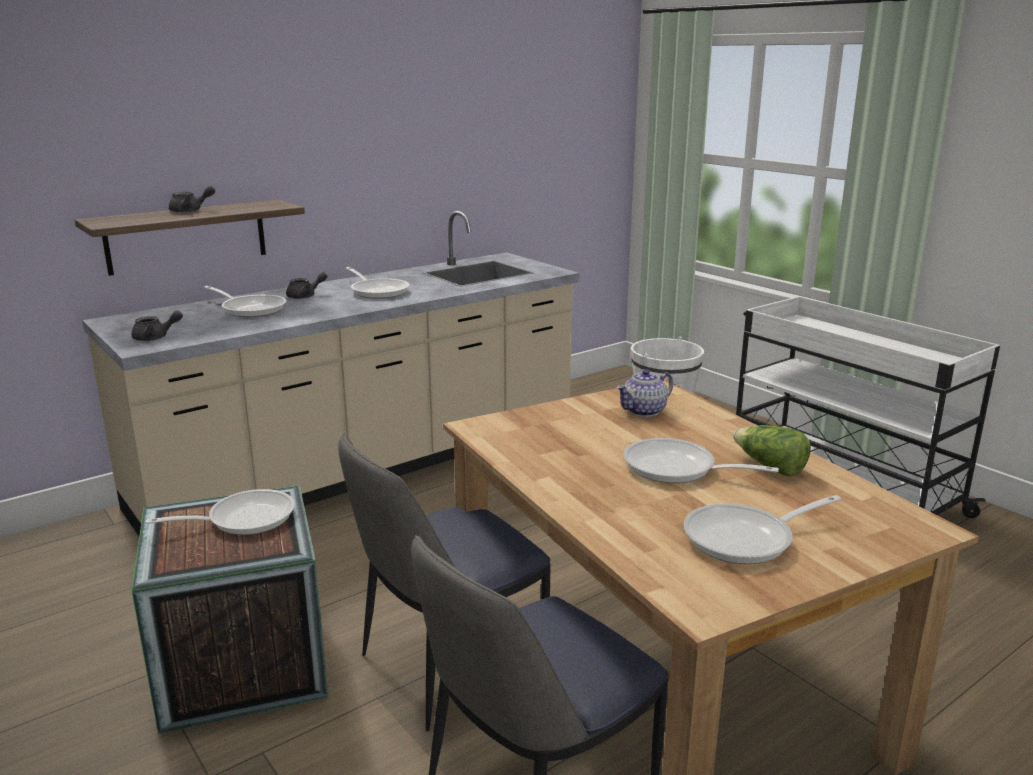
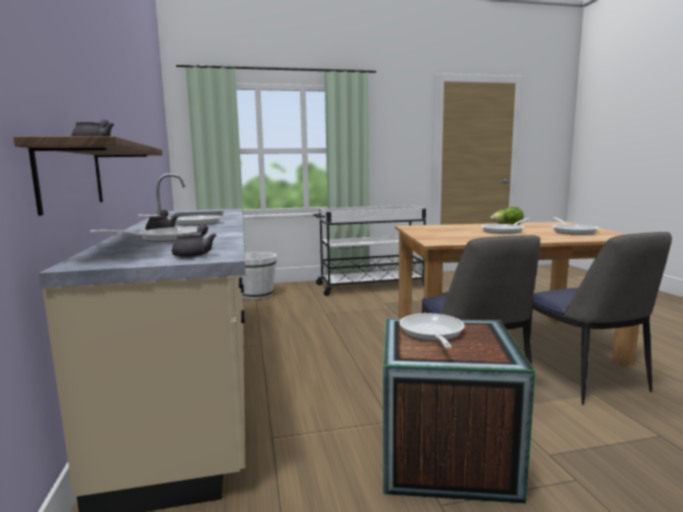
camera: 65 degrees left, 10 degrees down
teapot [616,369,673,417] -> none

